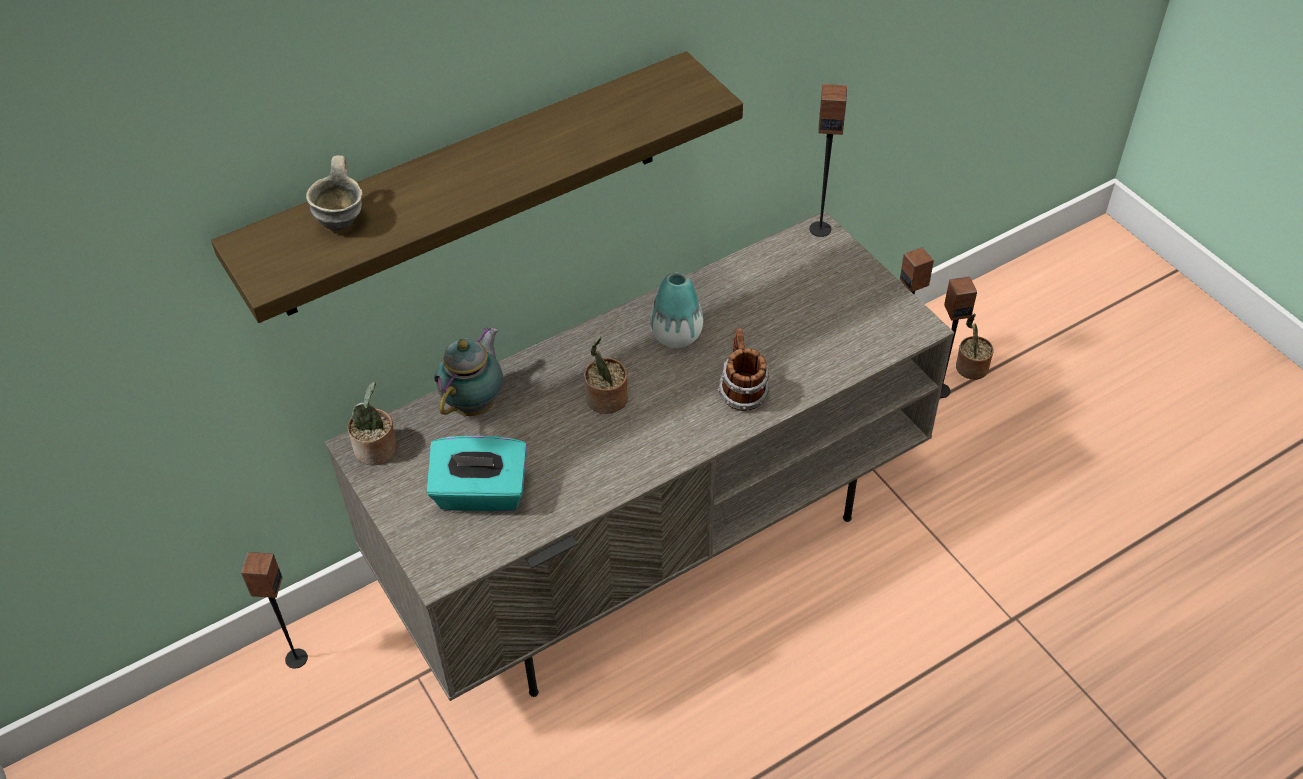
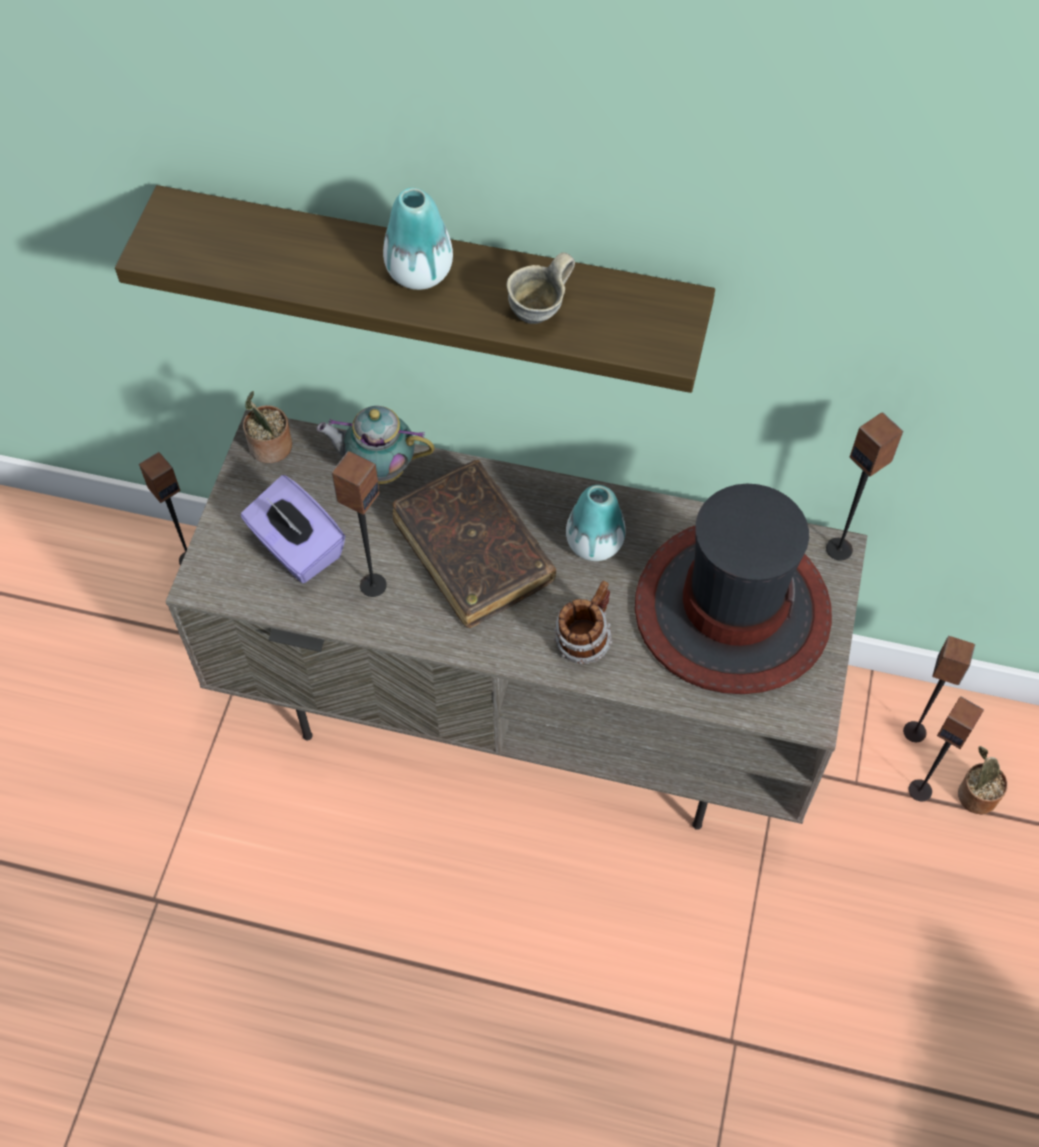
camera: 45 degrees right, 10 degrees up
grey mug [306,155,363,231] -> grey mug moved to [507,252,575,324]
turquoise tissue box [426,436,527,511] -> purple tissue box [241,475,345,583]
teapot [435,327,503,416] -> teapot turned 150 degrees counterclockwise [316,406,435,484]
potted plant [584,336,628,414] -> brown book [393,460,556,628]
none -> speaker [331,451,387,597]
none -> vase [383,188,453,290]
none -> hat [635,484,832,694]

